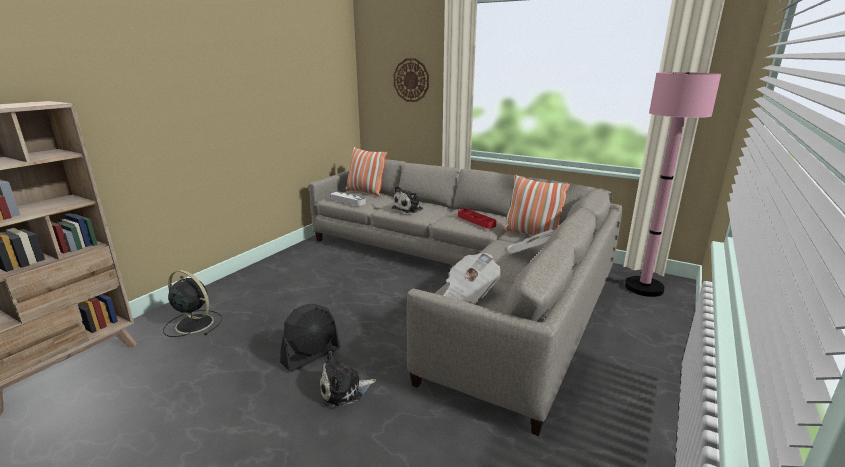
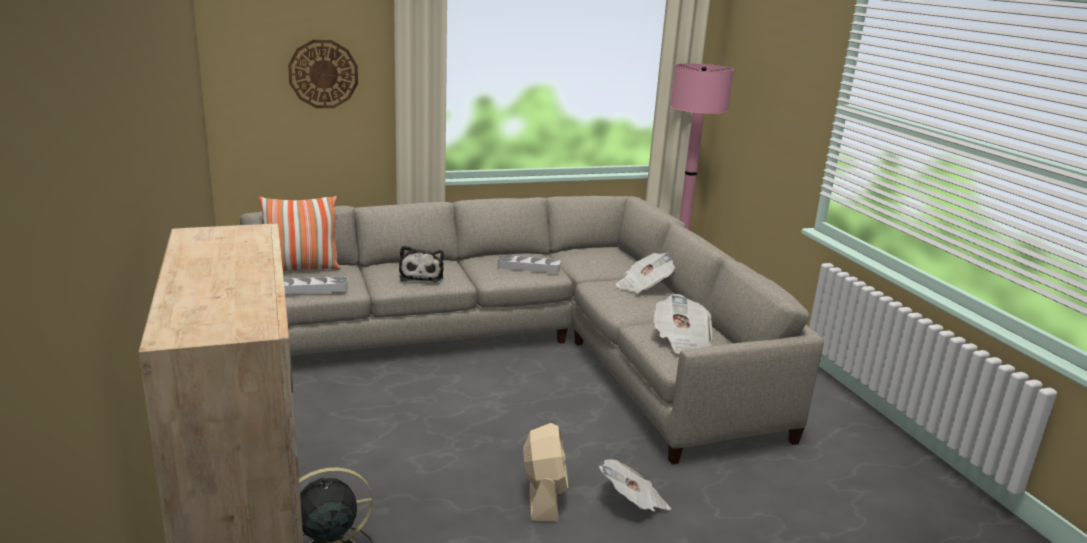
camera: 50 degrees left, 0 degrees up
black fan [280,304,341,372] -> beige fan [523,423,568,522]
plush toy [320,351,376,408] -> newspaper [599,459,671,512]
red tray [458,209,496,229] -> grey tray [498,255,560,273]
pillow [502,174,571,235] -> none

